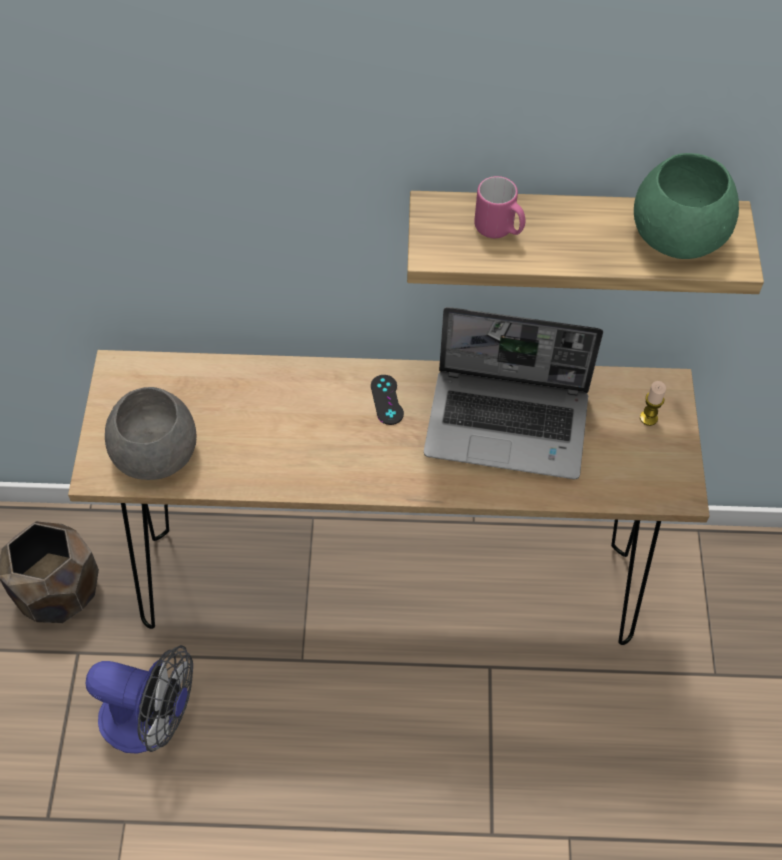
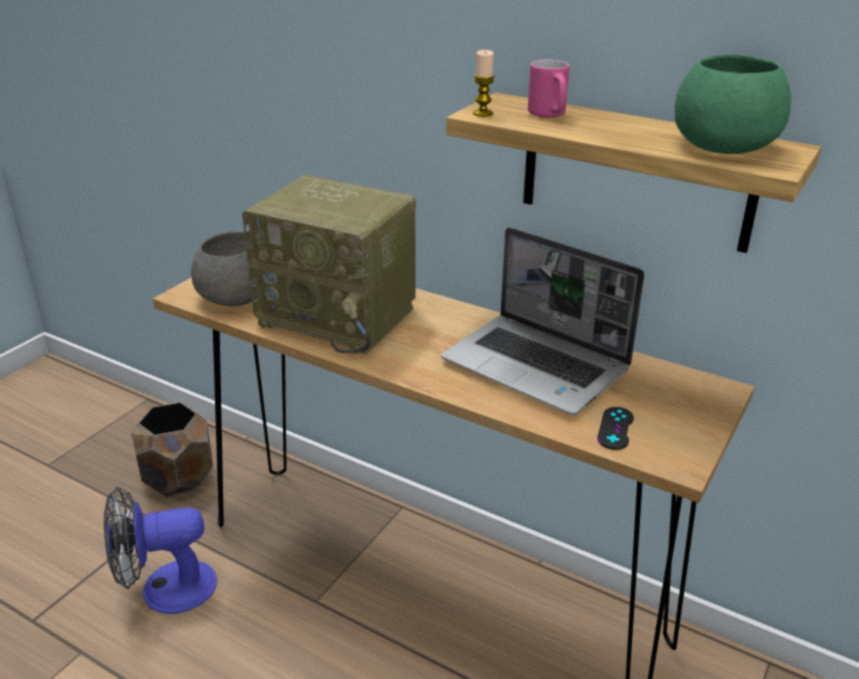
camera: 30 degrees right, 25 degrees down
fan [86,645,193,754] -> fan turned 120 degrees clockwise [104,487,217,614]
black game controller [371,375,404,425] -> black game controller moved to [597,407,634,450]
candle [640,381,666,426] -> candle moved to [473,50,495,117]
none -> radio [242,175,416,354]

